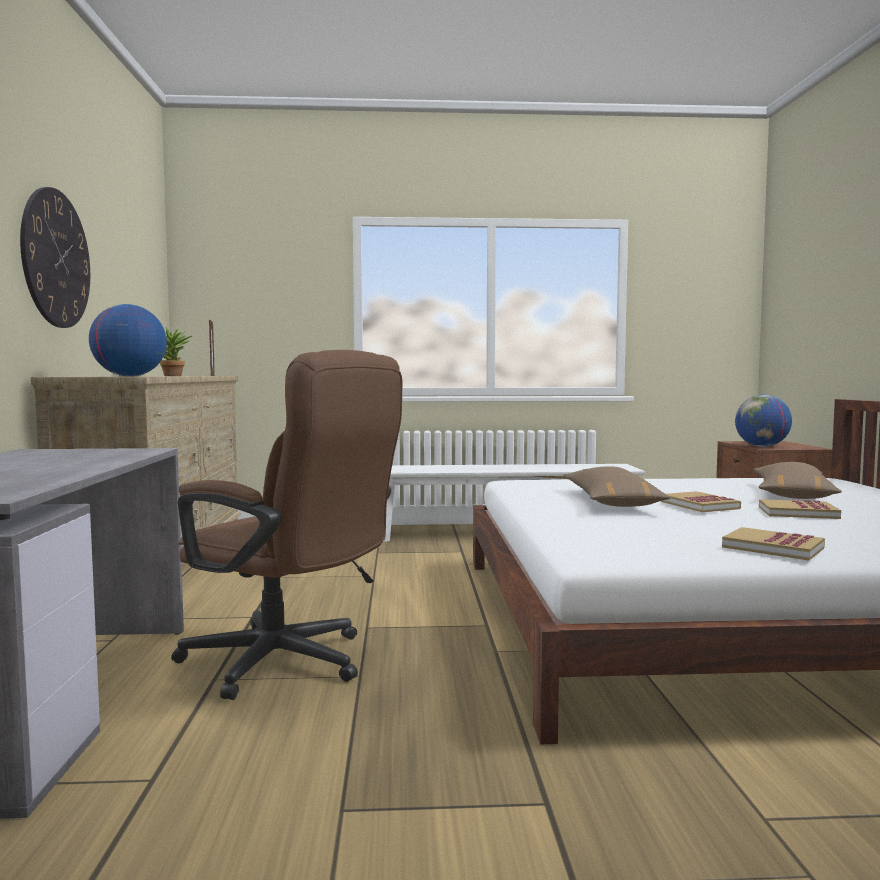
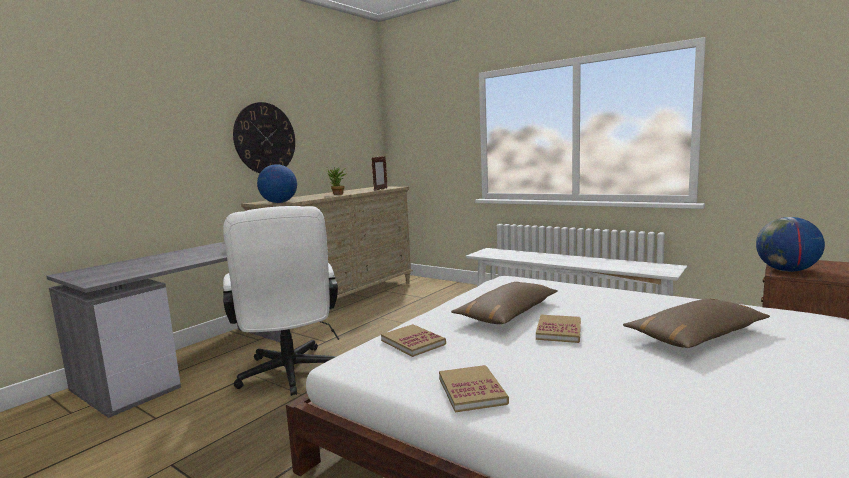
camera: 40 degrees right, 5 degrees up
brown office chair [171,350,402,700] -> white office chair [223,206,339,396]
book [759,499,841,519] -> book moved to [381,324,446,357]

